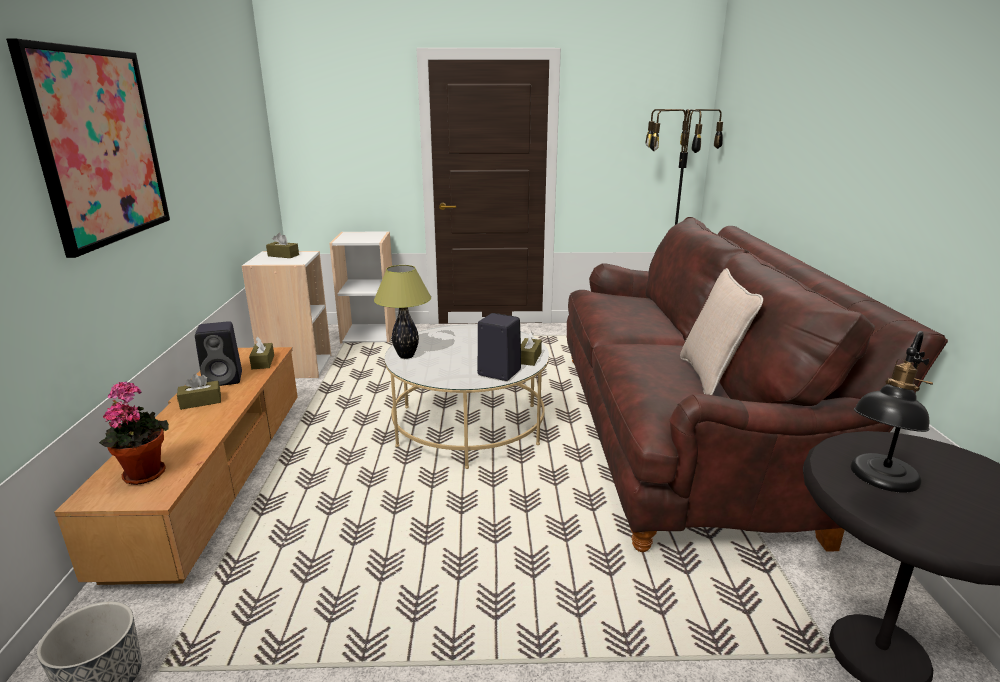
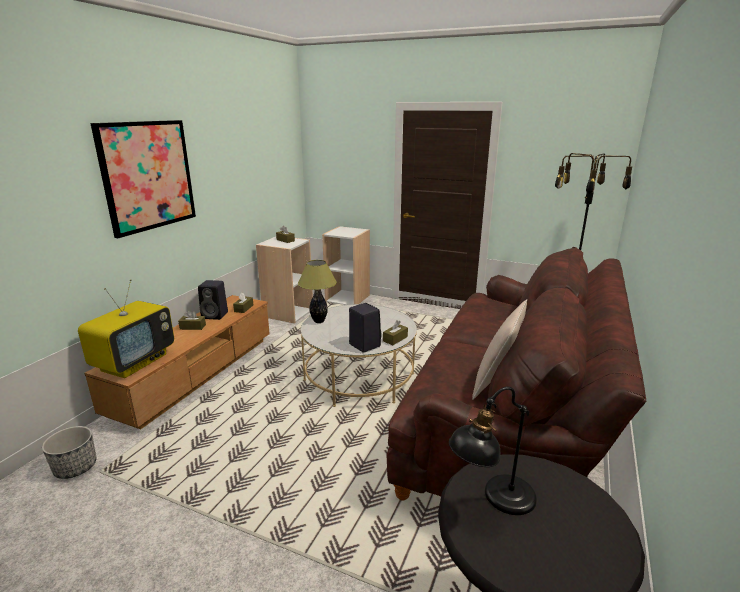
camera: 25 degrees right, 0 degrees up
potted plant [99,382,169,485] -> television [78,279,174,378]

